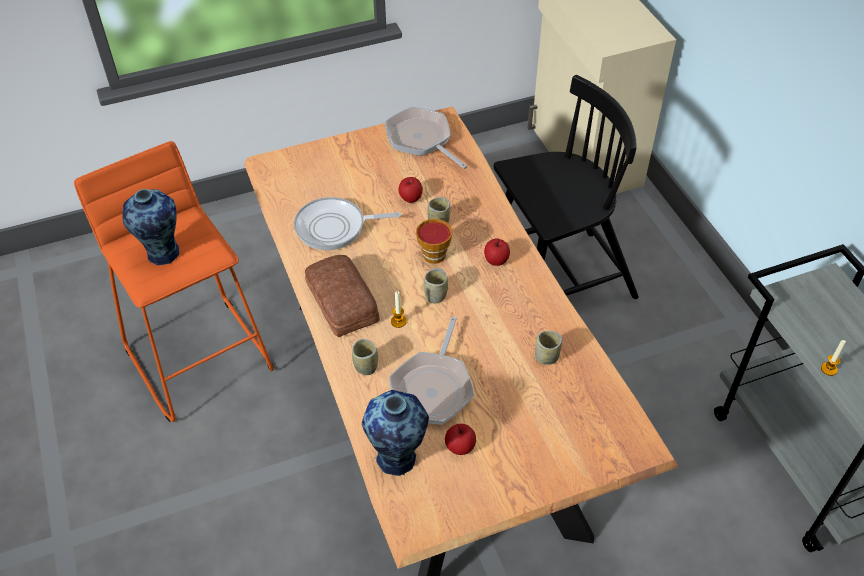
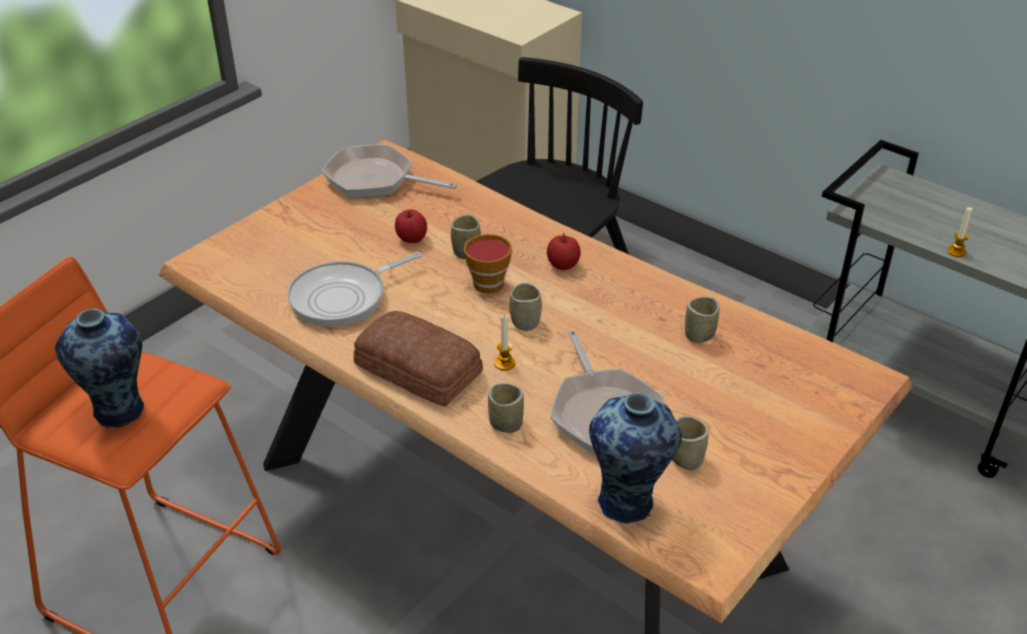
camera: 30 degrees left, 10 degrees down
apple [445,424,476,455] -> cup [672,416,708,470]

